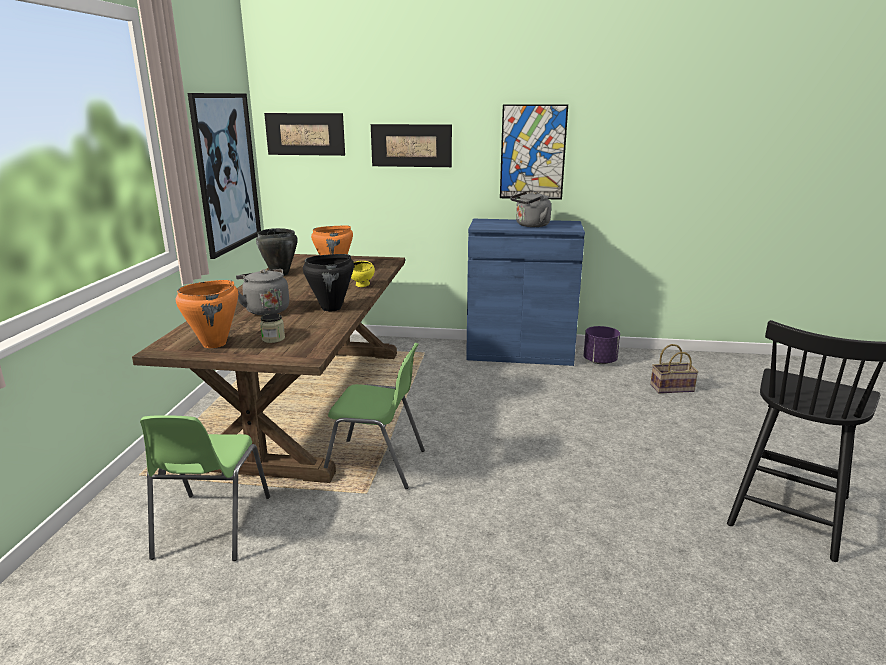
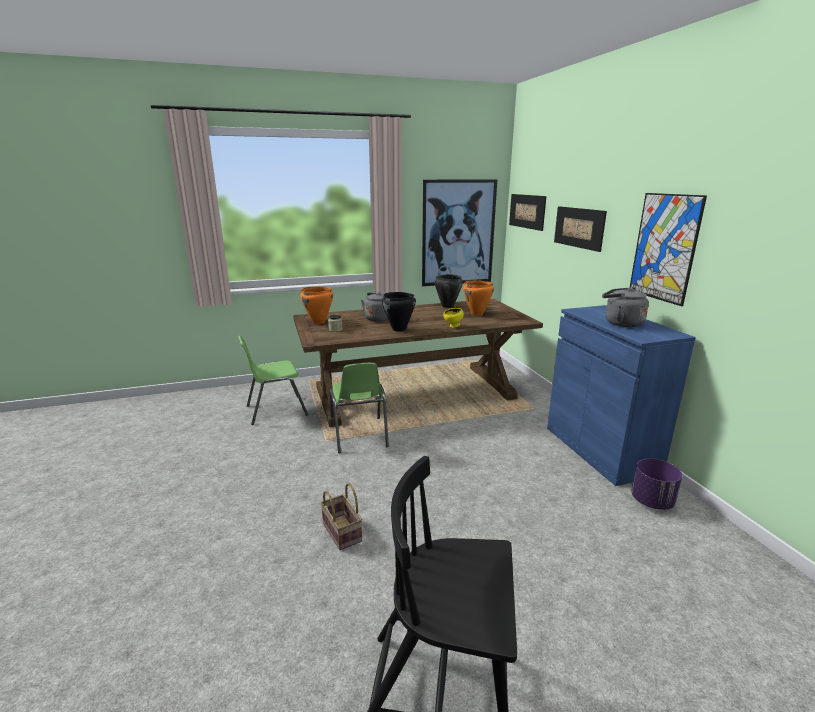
camera: 65 degrees right, 0 degrees up
basket [650,344,699,393] -> basket moved to [321,483,362,550]

